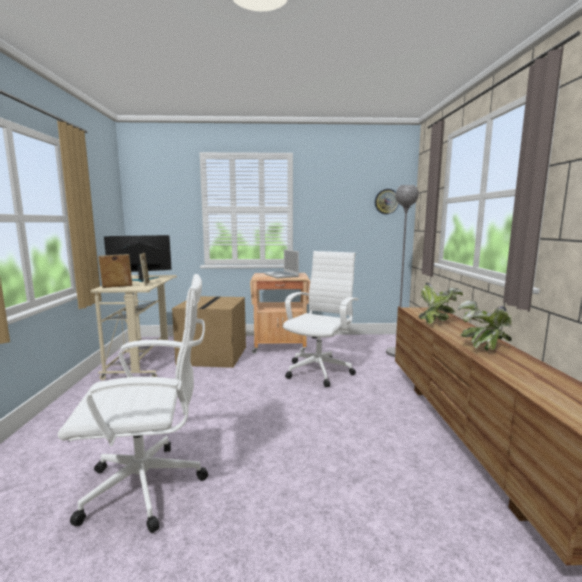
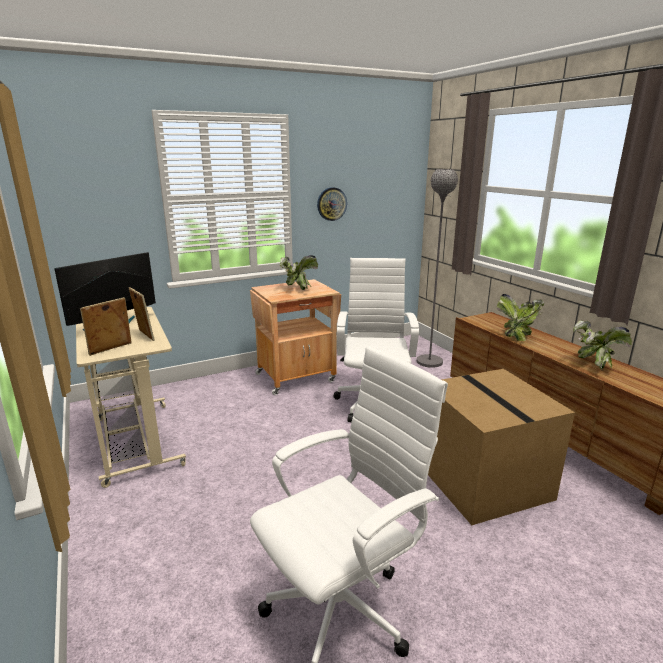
camera: 25 degrees left, 10 degrees up
cardboard box [172,296,246,368] -> cardboard box moved to [428,369,575,525]
laptop [264,249,299,278] -> potted plant [280,255,318,290]
wall clock [375,189,399,214] -> wall clock moved to [317,187,347,221]

